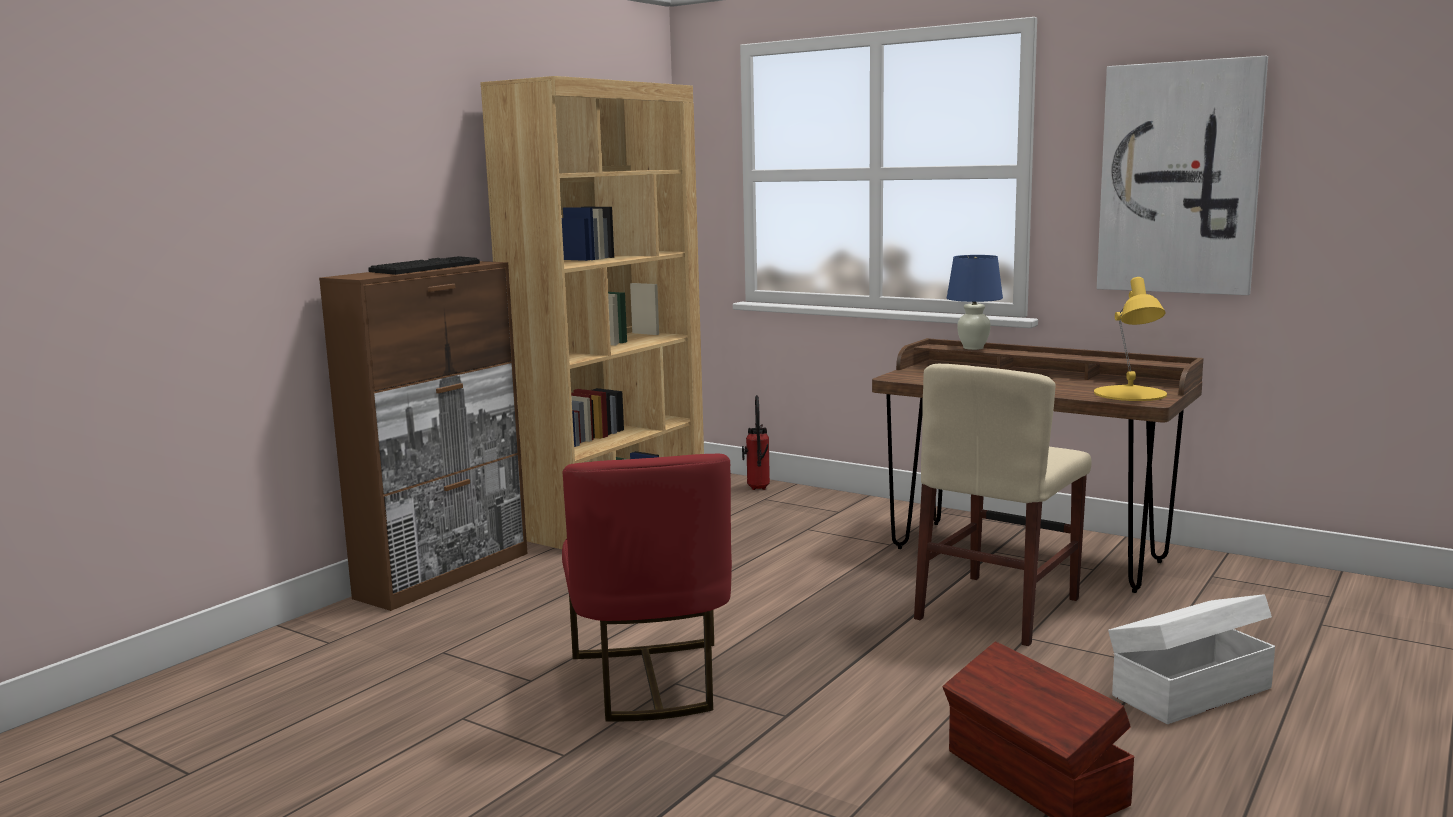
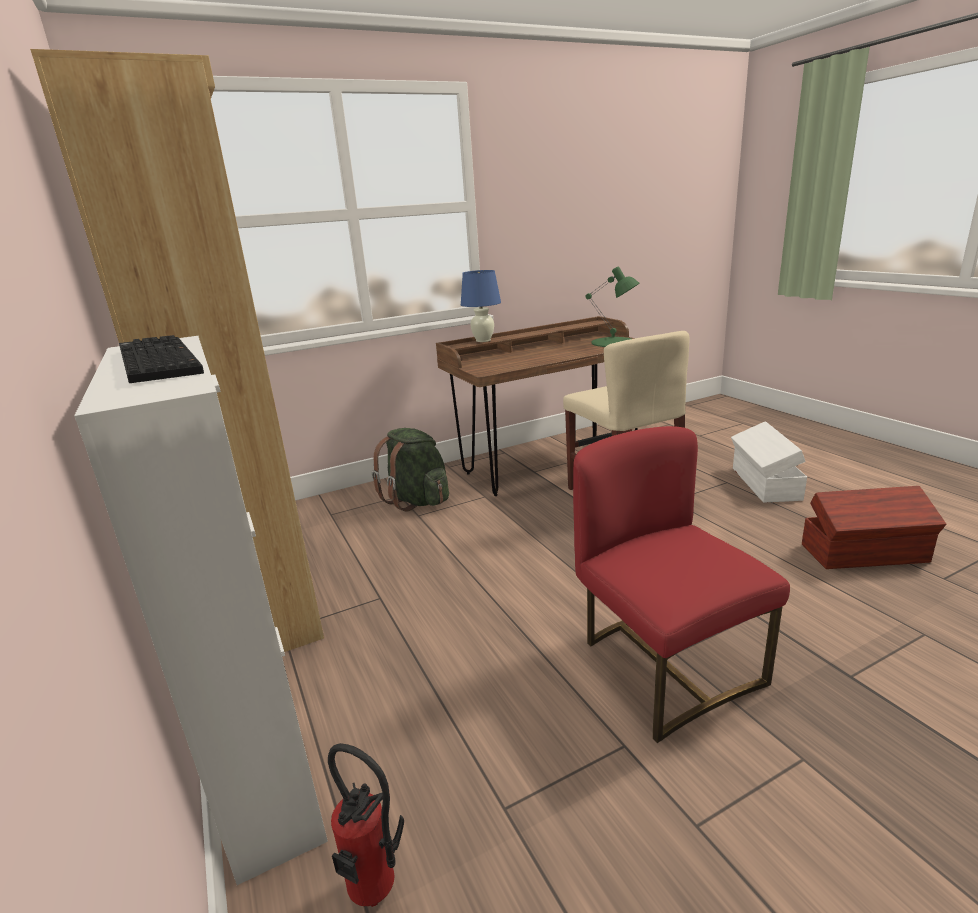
camera: 60 degrees left, 10 degrees up
brown cabinet [319,261,527,611] -> white cabinet [74,336,328,885]
red chair [562,454,732,722] -> red chair turned 135 degrees counterclockwise [573,426,790,743]
fire extinguisher [742,395,770,490] -> fire extinguisher moved to [328,743,404,907]
yellow table lamp [1094,277,1167,401] -> green table lamp [585,267,640,347]
picture [1097,56,1268,295] -> none
none -> green backpack [372,428,449,511]

